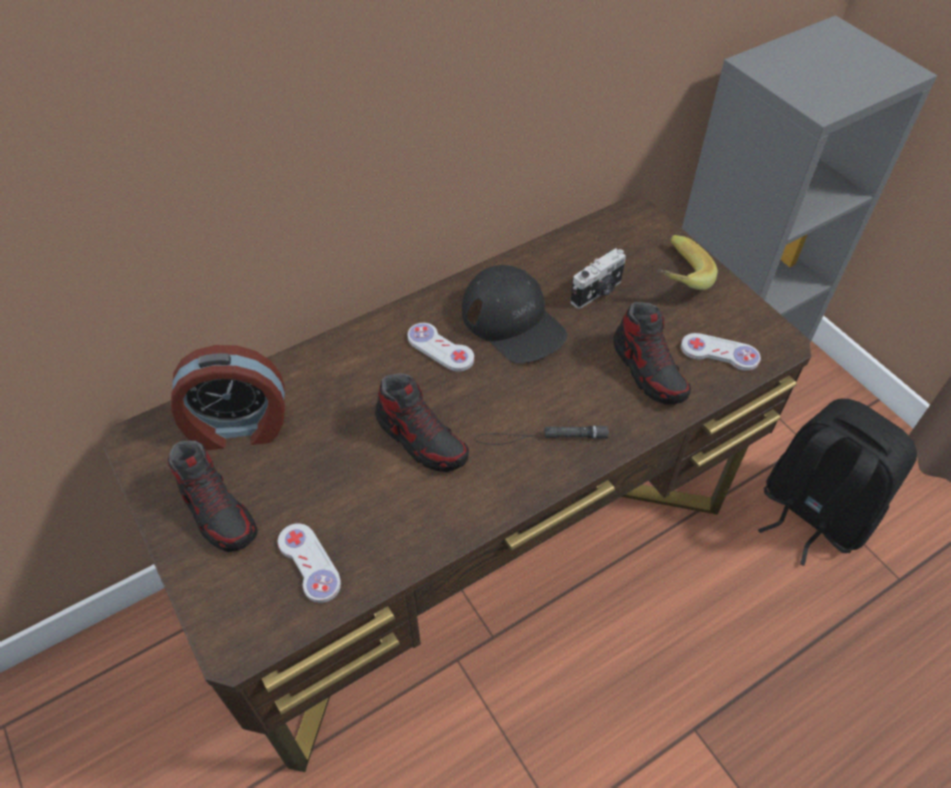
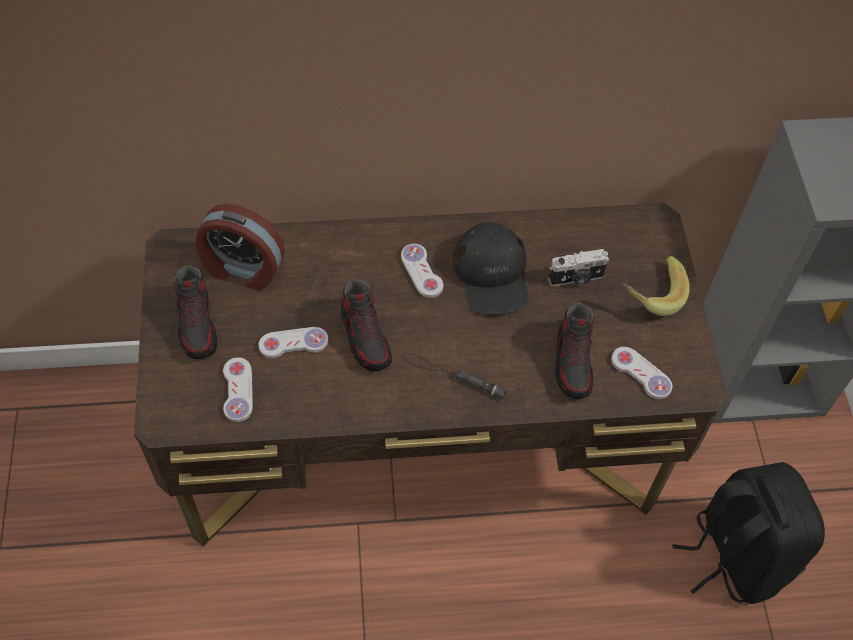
camera: 25 degrees right, 5 degrees up
none -> white game controller [259,327,328,358]

